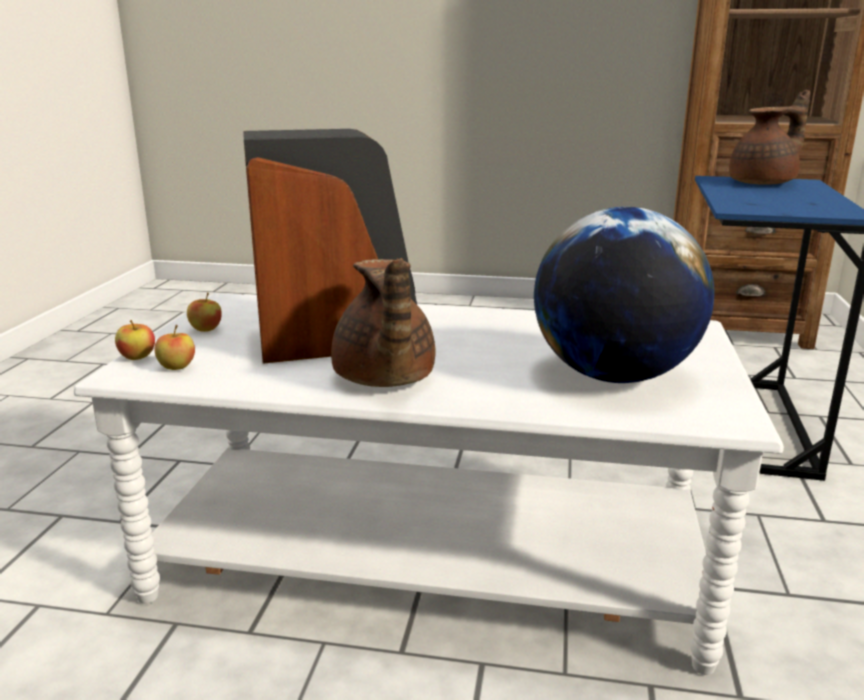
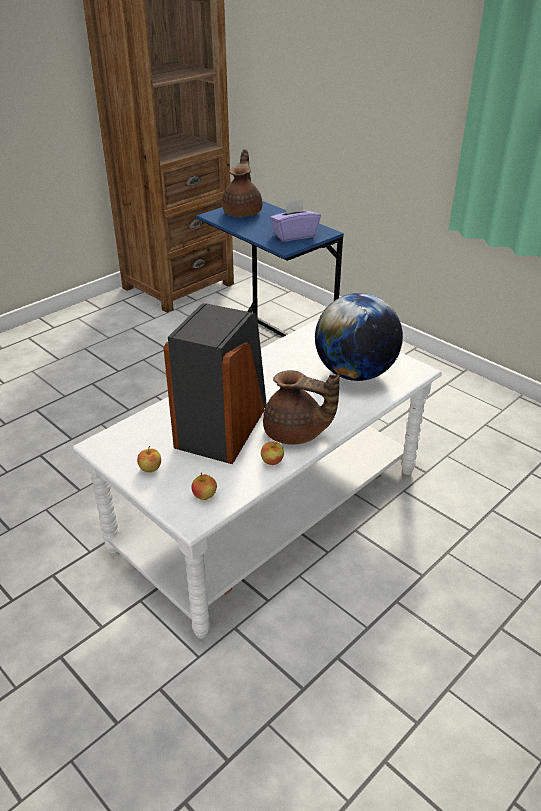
camera: 55 degrees left, 15 degrees up
apple [115,320,155,360] -> apple moved to [261,442,284,465]
none -> purple tissue box [270,199,321,242]

